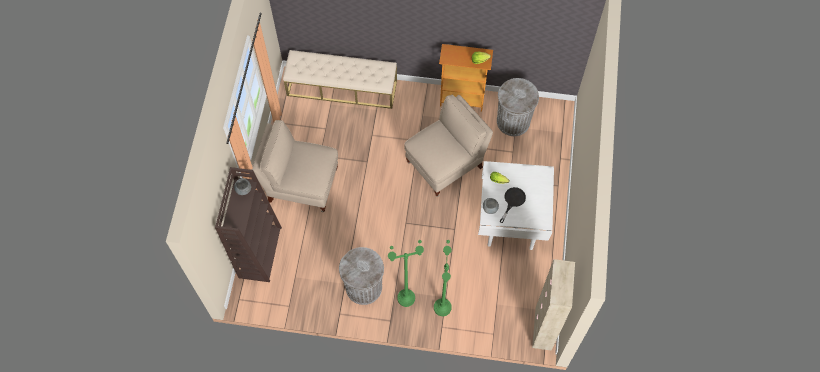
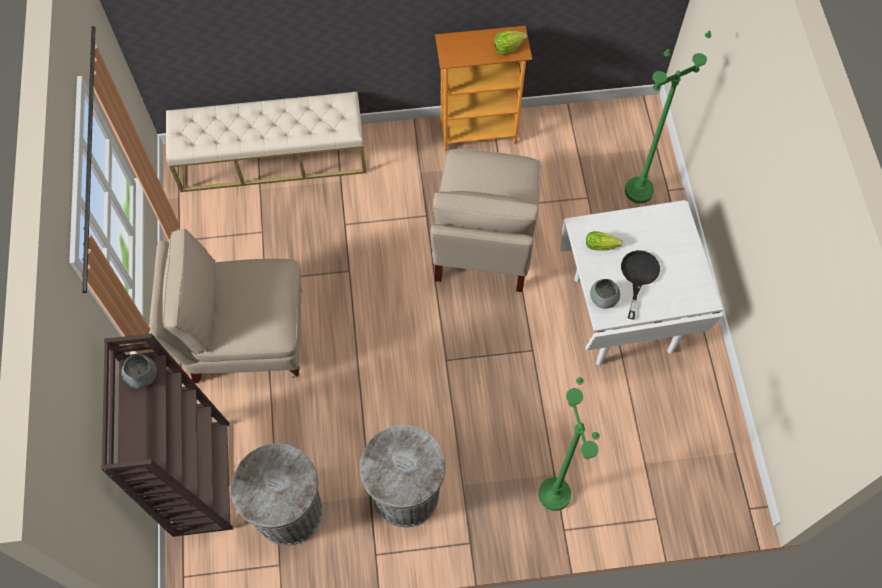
camera: 15 degrees left, 0 degrees up
green floor lamp [388,240,424,307] -> green floor lamp moved to [625,31,711,204]
beige chair [404,95,493,197] -> beige chair turned 150 degrees clockwise [430,149,542,292]
grey trash can [497,78,539,136] -> grey trash can moved to [231,444,322,546]
beige cabinet [532,259,575,350] -> none

